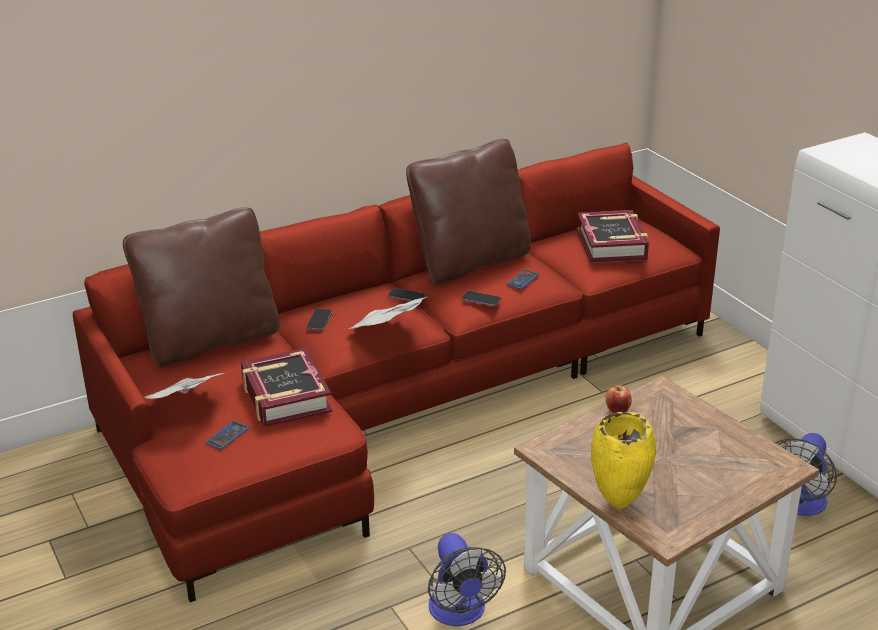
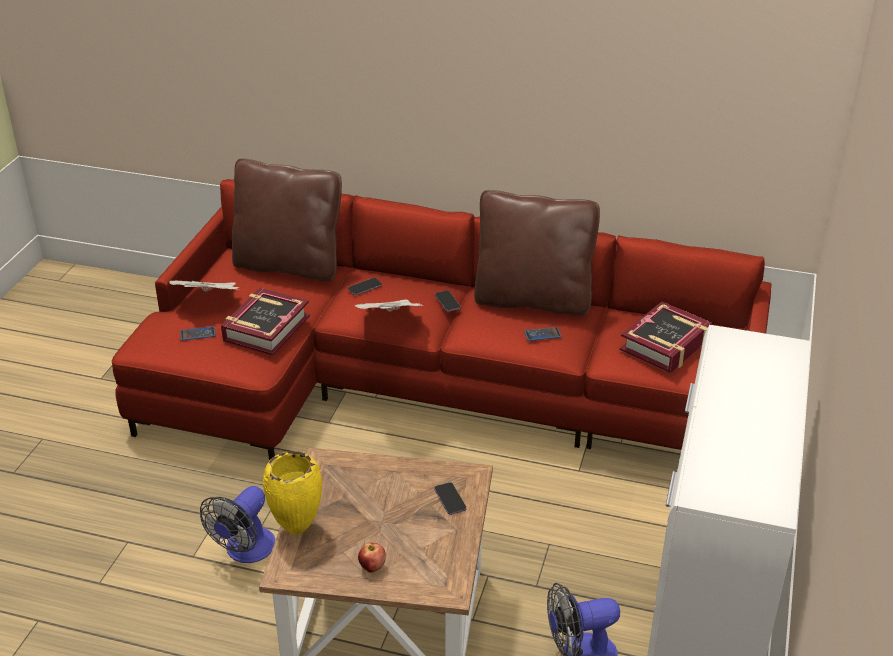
camera: 45 degrees right, 5 degrees up
phone [462,291,501,306] -> phone moved to [434,482,467,515]
apple [606,385,632,413] -> apple moved to [358,542,386,573]

